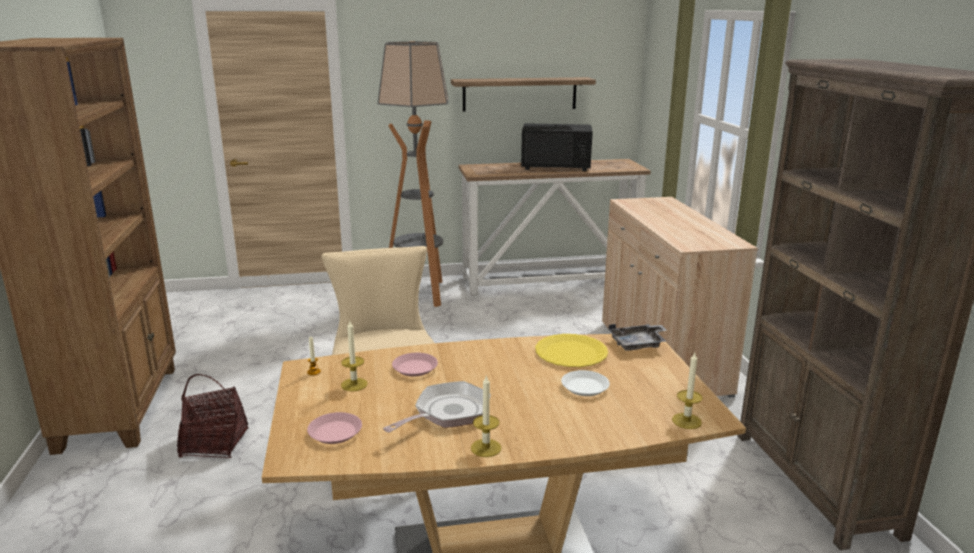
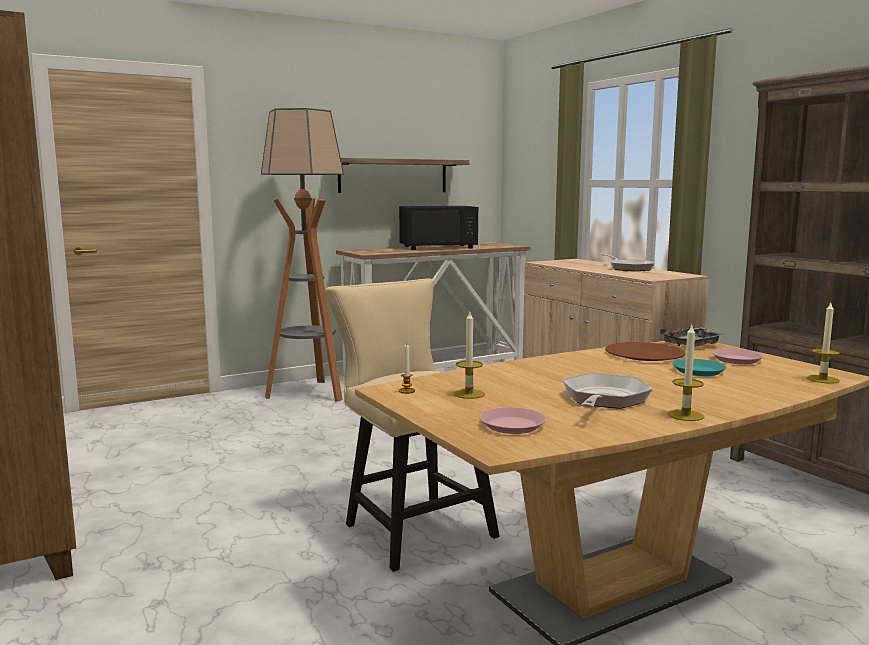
camera: 20 degrees left, 10 degrees down
basket [177,374,248,458] -> none
pink plate [392,353,438,377] -> pink plate moved to [712,348,763,364]
yellow plate [535,334,608,367] -> brown plate [605,342,685,361]
white plate [561,370,610,396] -> turquoise plate [672,359,726,376]
none -> frying pan [599,254,654,271]

